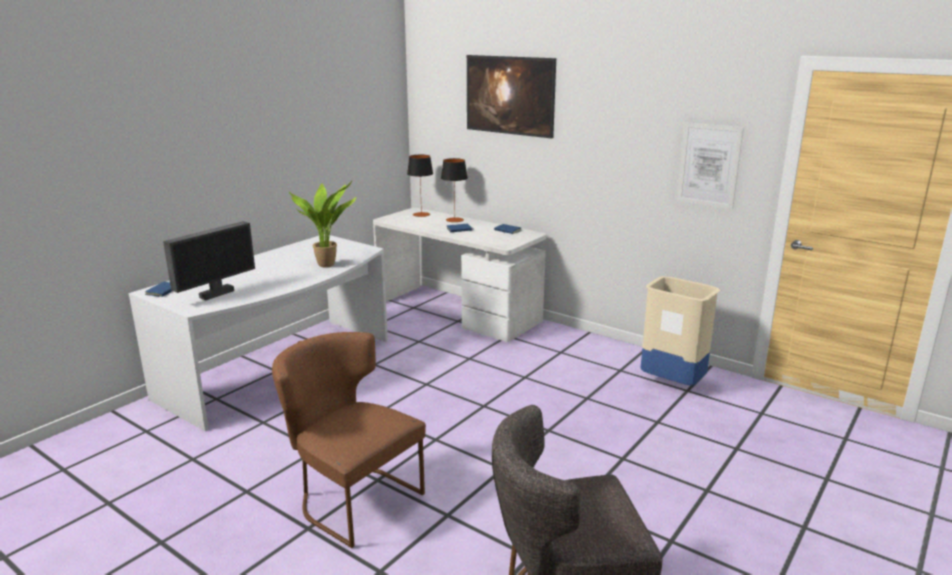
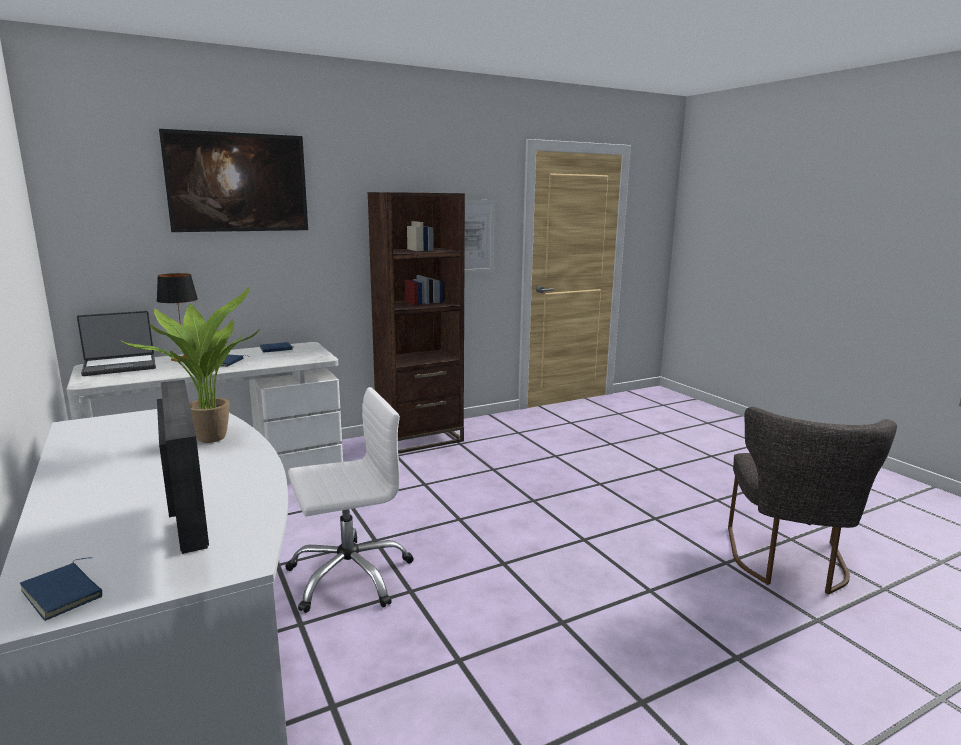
camera: 65 degrees left, 5 degrees down
brown chair [272,332,426,548] -> none
table lamp [407,155,433,217] -> laptop [77,311,156,376]
beige trash can [641,276,720,386] -> none
none -> white office chair [285,387,413,613]
none -> brown bookcase [367,192,465,454]

